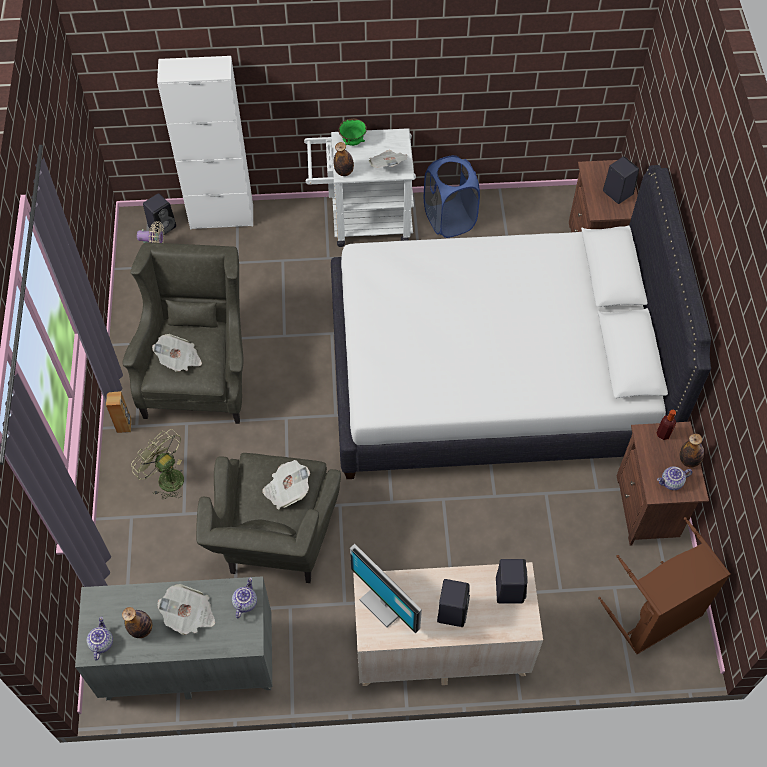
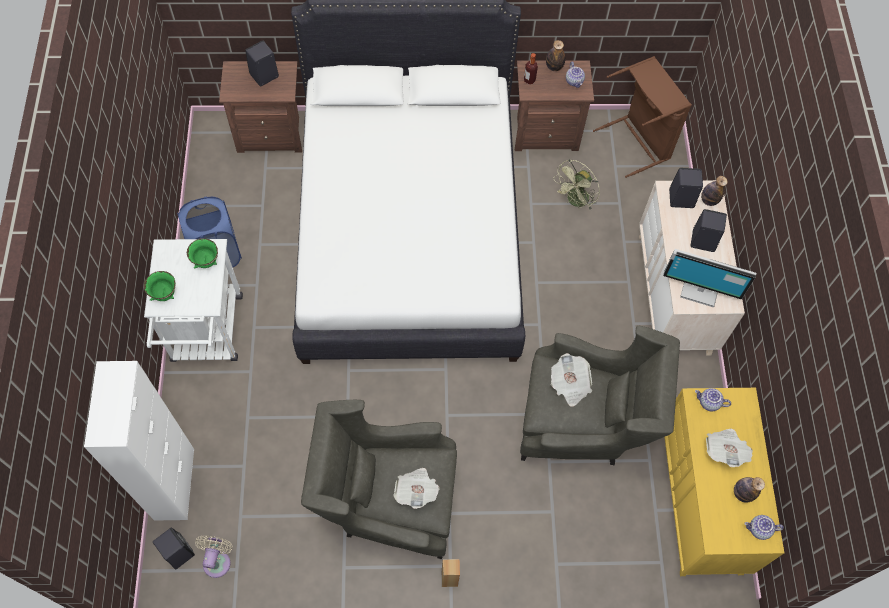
camera: 90 degrees left, 5 degrees up
grey dresser [75,576,272,700] -> yellow dresser [664,388,784,576]
green fan [131,429,184,499] -> green fan moved to [553,159,600,211]
bottle [333,142,354,176] -> bottle moved to [701,176,728,206]
monitor [350,544,422,633] -> monitor turned 60 degrees clockwise [663,249,756,307]
newspaper [369,150,407,168] -> green bowl [187,238,218,268]

